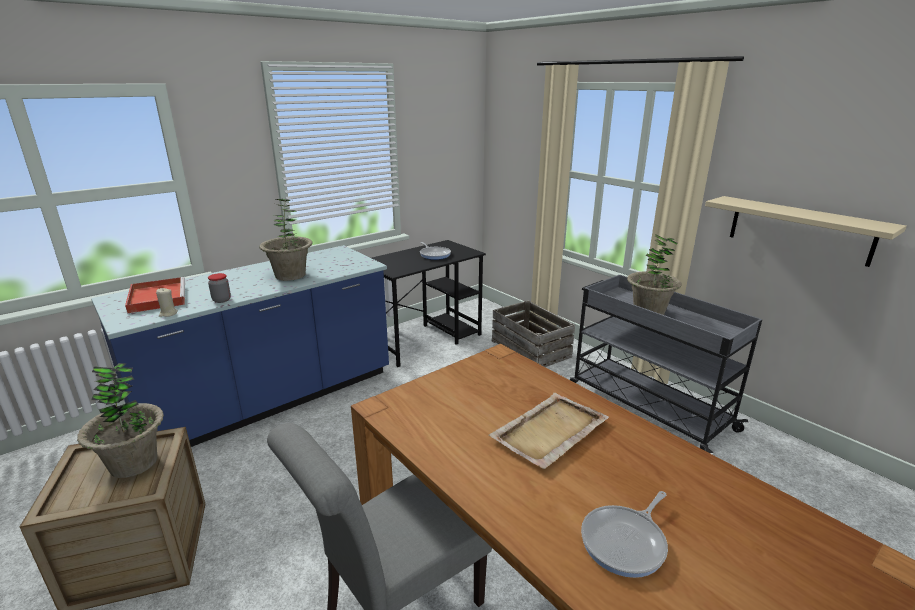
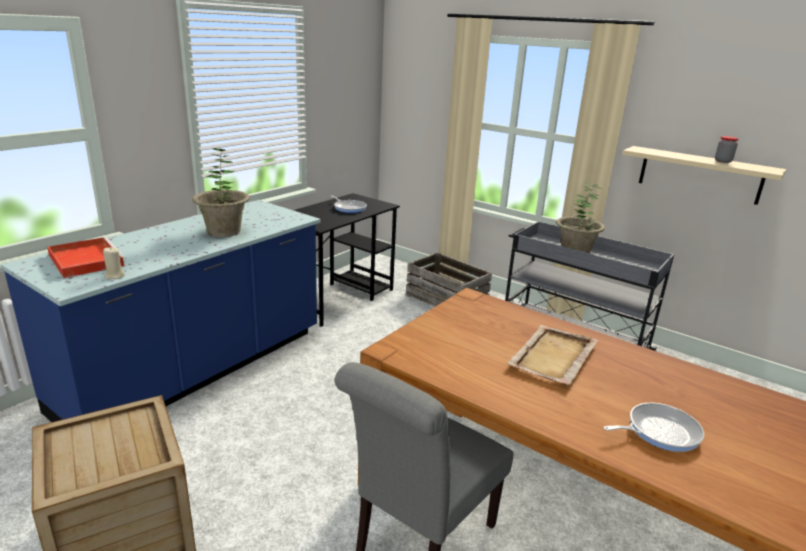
camera: 15 degrees left, 0 degrees up
potted plant [77,363,164,478] -> none
jar [208,273,231,303] -> jar moved to [715,136,738,163]
frying pan [581,491,668,578] -> frying pan turned 135 degrees counterclockwise [603,403,704,452]

